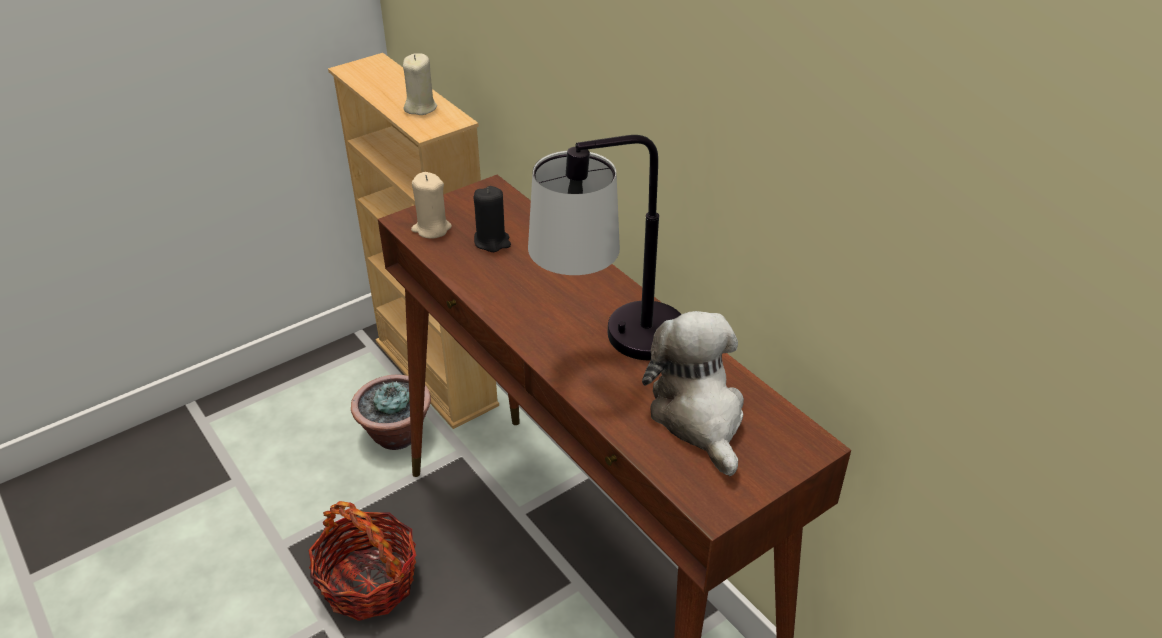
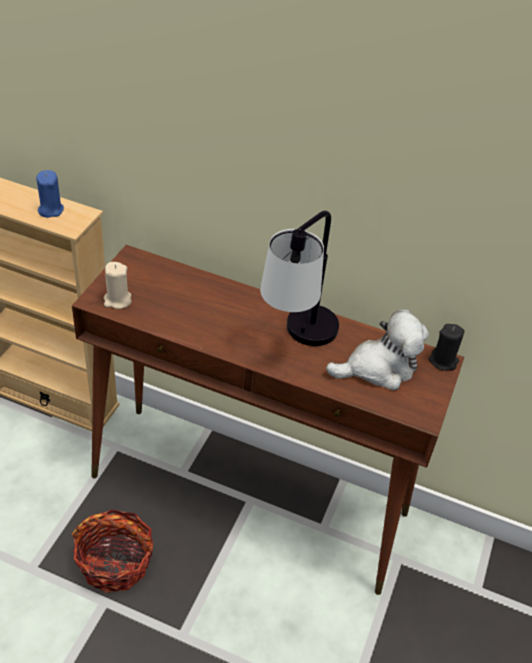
camera: 35 degrees left, 5 degrees up
potted plant [351,375,431,450] -> none
beige candle [403,53,437,115] -> blue candle [36,170,64,218]
black candle [474,186,511,252] -> black candle moved to [429,324,464,370]
plush toy [642,311,744,476] -> plush toy turned 120 degrees clockwise [326,309,429,390]

